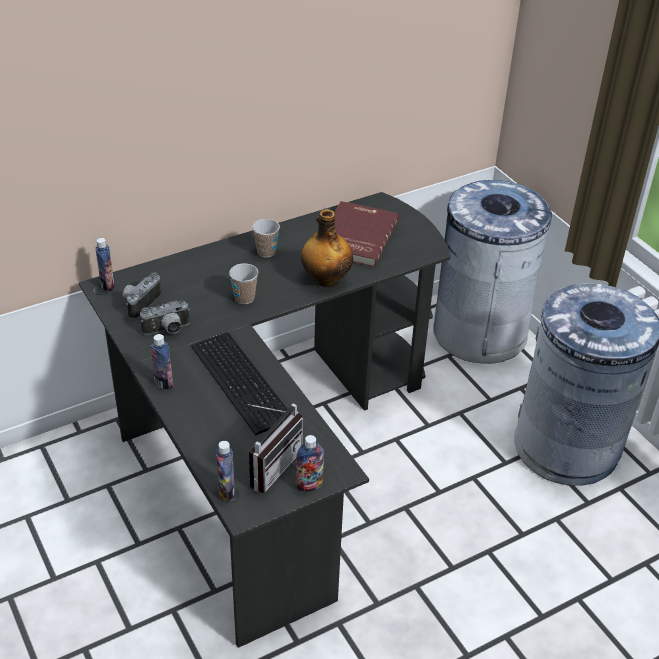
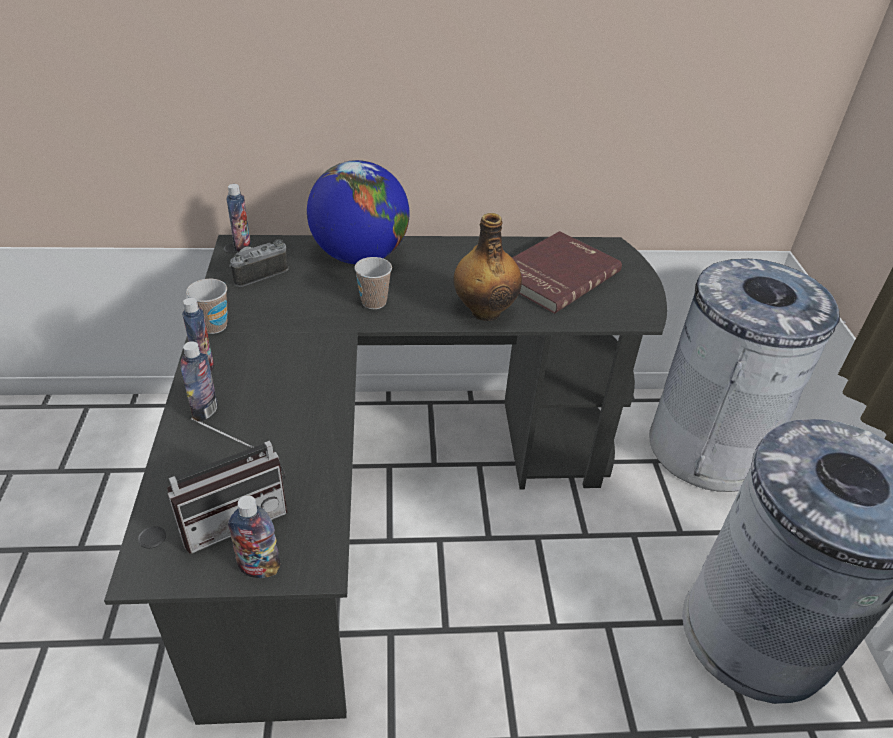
camera: 25 degrees right, 0 degrees up
camera [140,300,190,335] -> none
keyboard [191,332,288,436] -> none
bottle [216,441,235,501] -> bottle moved to [181,341,218,422]
cup [252,219,280,258] -> cup moved to [186,279,227,334]
none -> globe [307,160,410,264]

